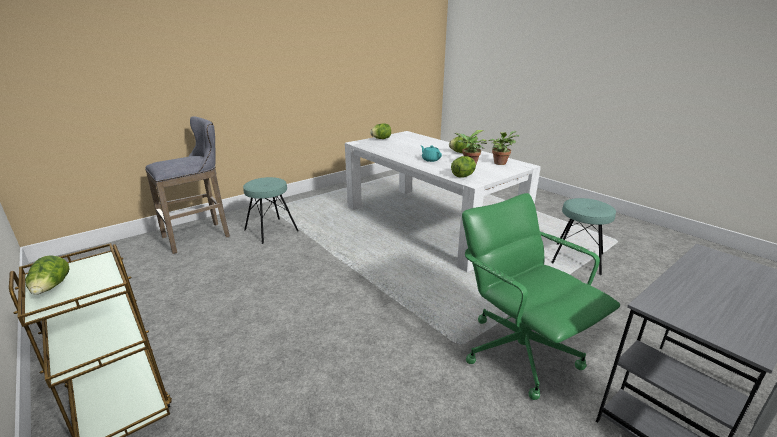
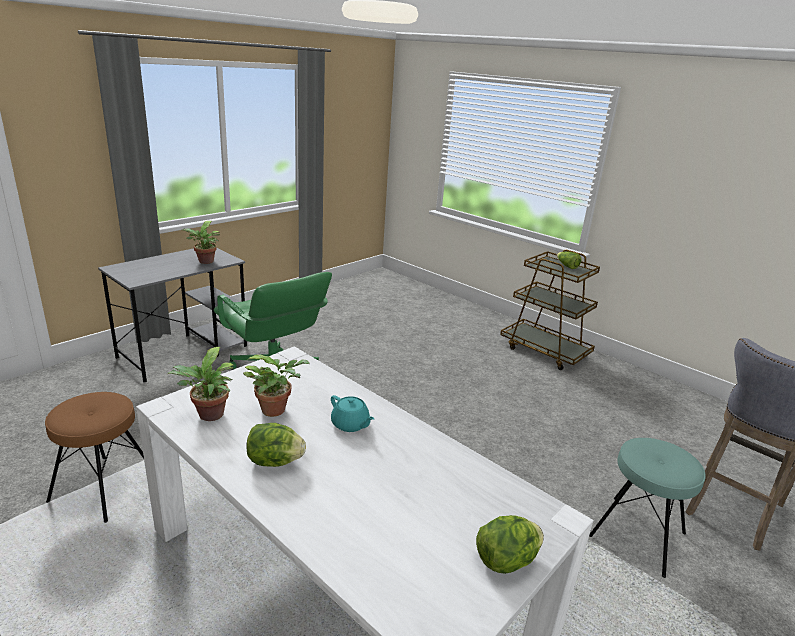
camera: 170 degrees right, 0 degrees up
lettuce [451,156,476,178] -> none
turquoise stool [551,198,616,275] -> brown stool [45,392,144,523]
none -> potted plant [182,221,220,264]

